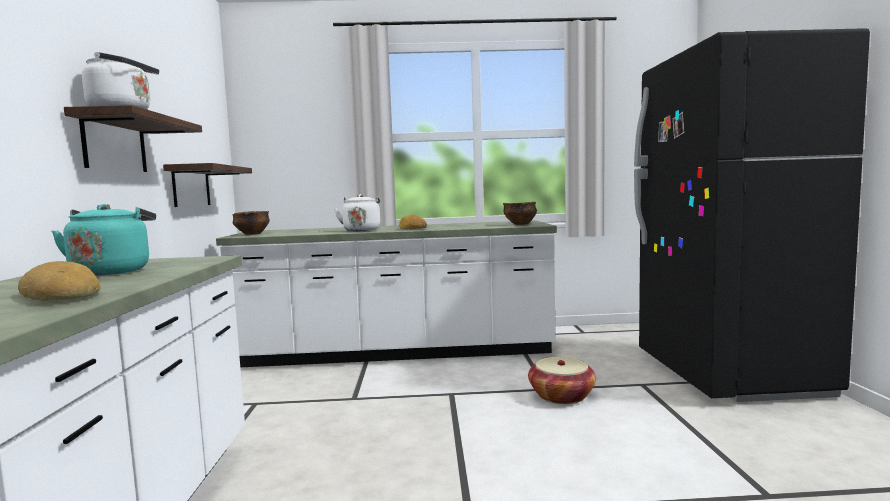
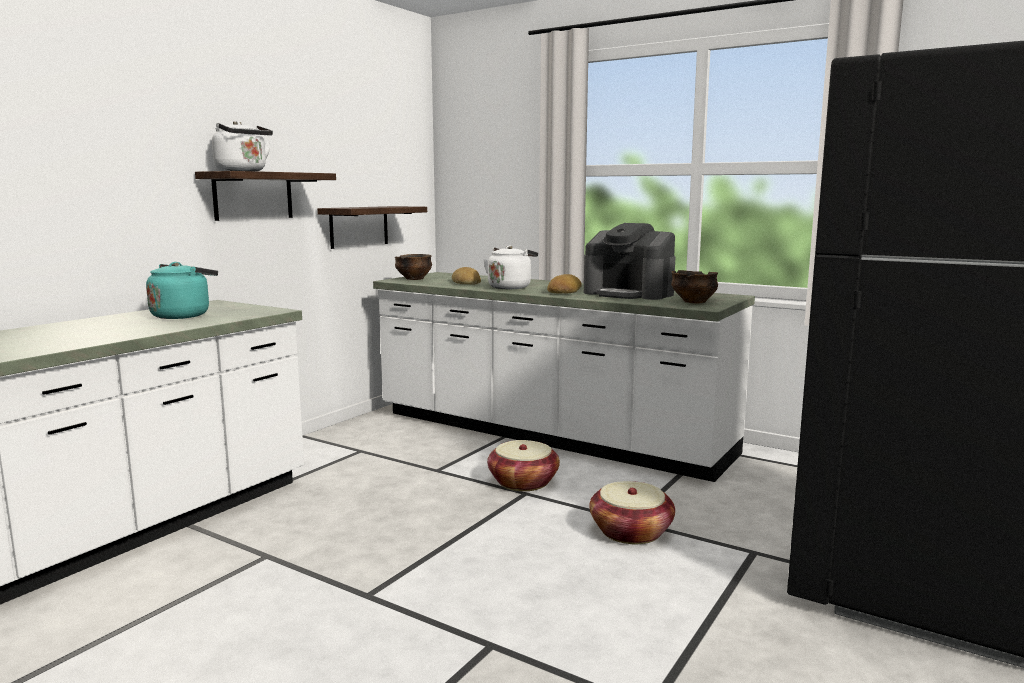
camera: 35 degrees right, 5 degrees up
bread [18,261,101,301] -> bread moved to [452,267,481,284]
none -> basket [487,440,560,491]
none -> coffee machine [584,223,676,300]

